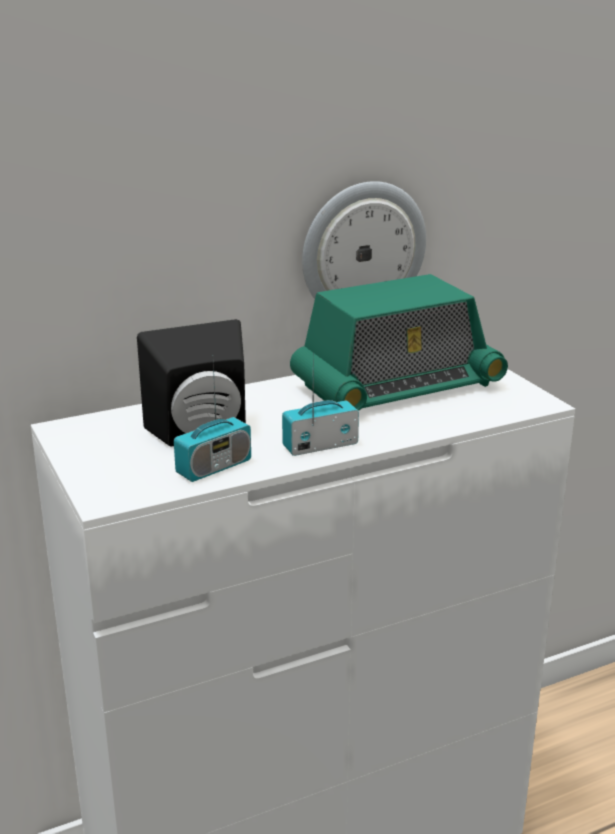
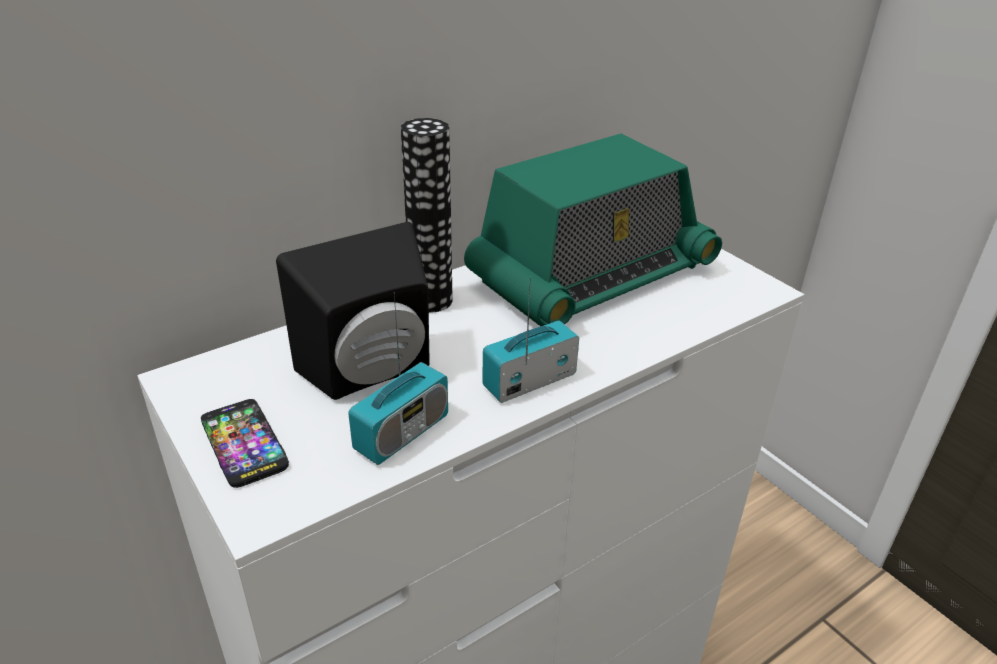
camera: 10 degrees left, 10 degrees up
wall clock [302,181,426,299] -> none
none -> phone [201,399,289,488]
none -> vase [401,118,453,312]

